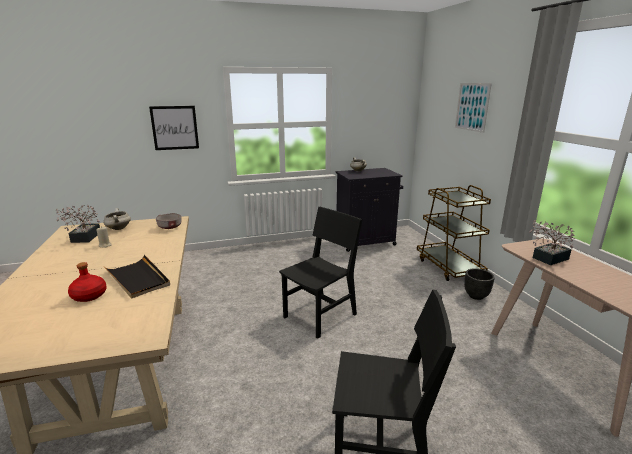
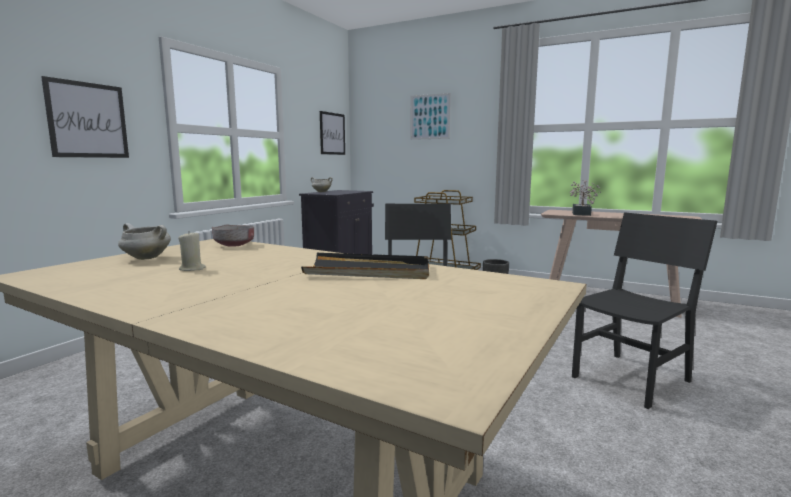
camera: 45 degrees left, 10 degrees down
potted plant [56,205,100,243] -> none
red bottle [68,262,107,302] -> none
none -> picture [320,111,345,155]

